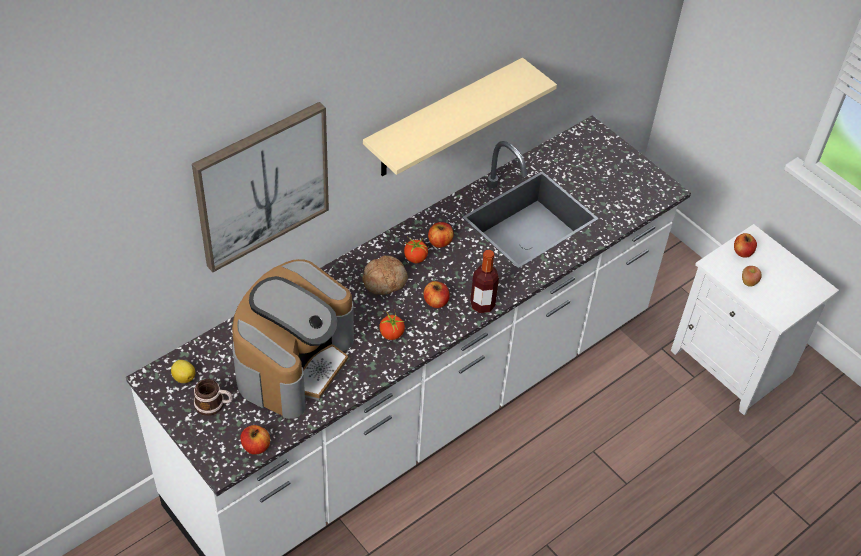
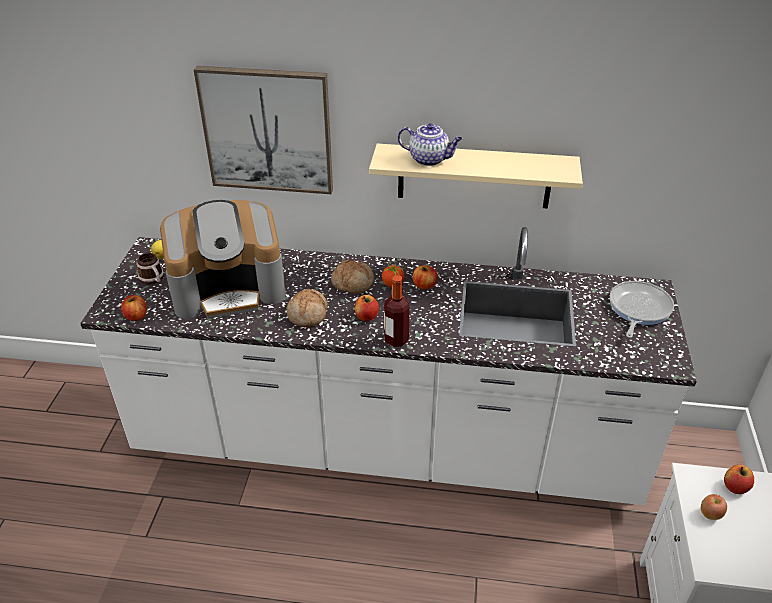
camera: 50 degrees right, 10 degrees down
tomato [379,309,405,340] -> bread [287,289,327,327]
none -> teapot [398,123,463,166]
none -> frying pan [610,281,674,338]

